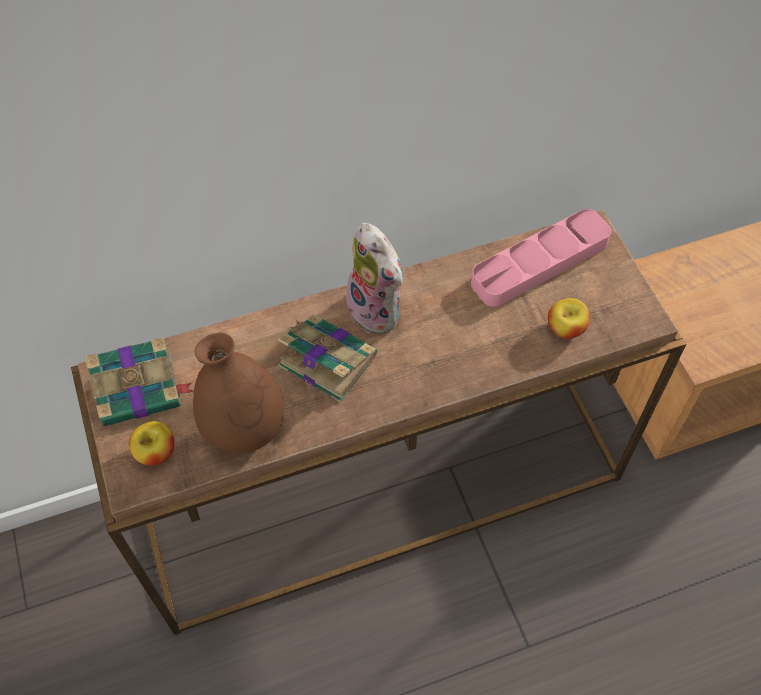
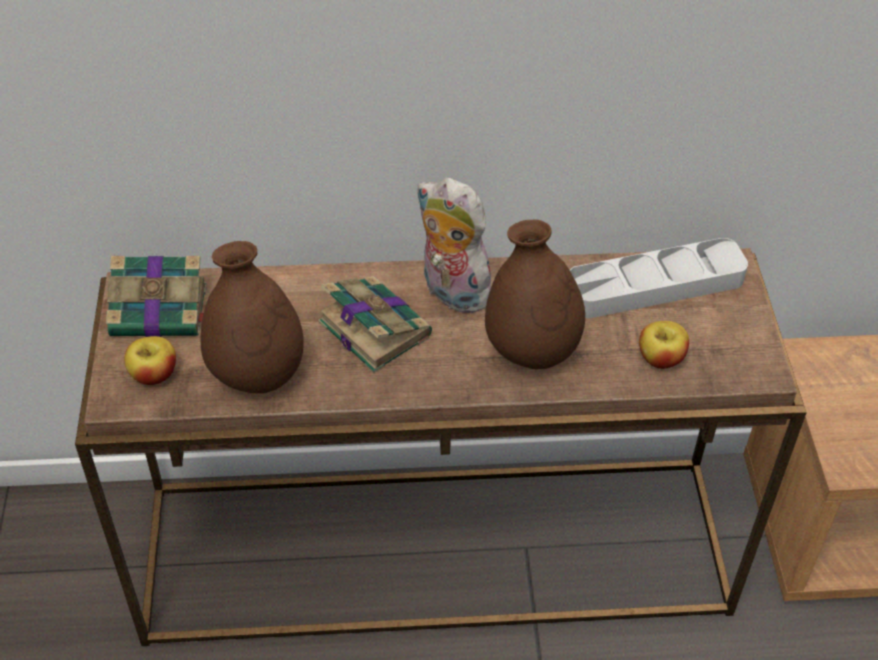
camera: 15 degrees right, 10 degrees down
plush toy [344,223,403,334] -> plush toy turned 150 degrees clockwise [416,177,491,313]
pink tray [471,209,611,307] -> grey tray [570,238,748,318]
none -> brown vase [485,219,585,369]

